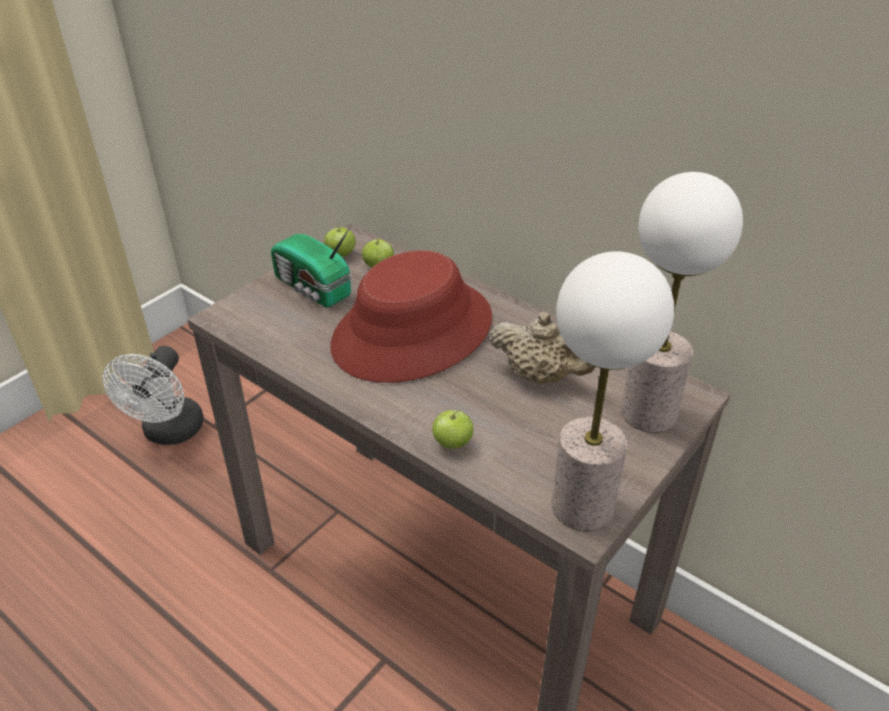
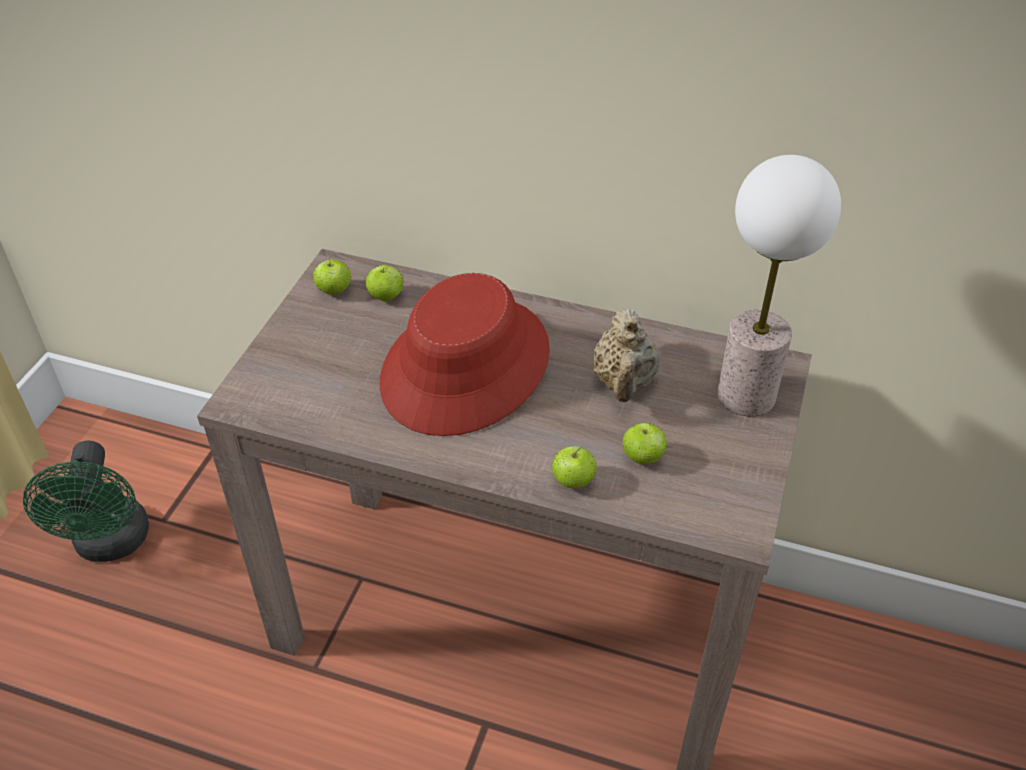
camera: 20 degrees left, 5 degrees up
white fan [103,346,204,445] -> green fan [23,441,149,562]
radio [271,225,352,307] -> none
beige teapot [489,312,596,384] -> beige teapot turned 90 degrees clockwise [594,309,659,402]
table lamp [551,251,674,531] -> none
none -> apple [623,423,667,464]

